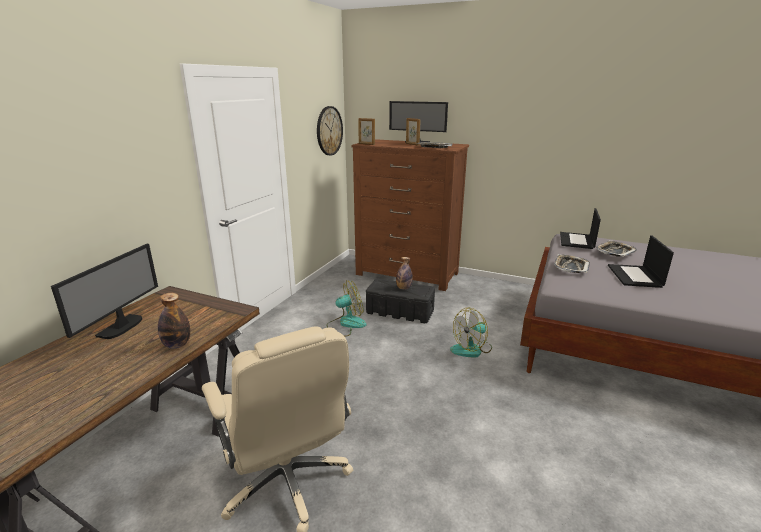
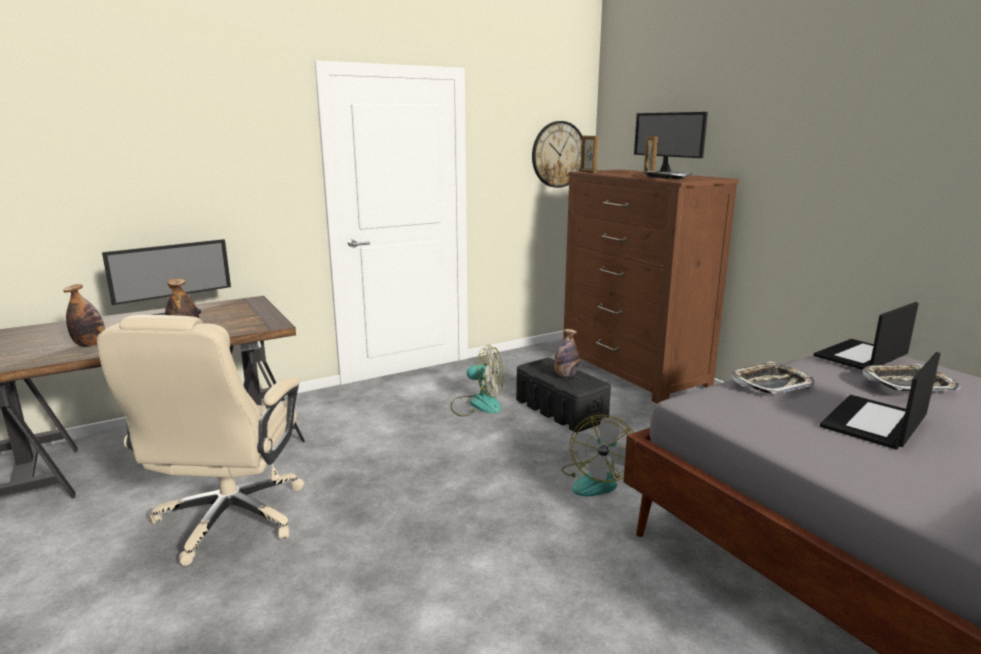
camera: 35 degrees right, 5 degrees down
fan [450,307,492,357] -> fan turned 75 degrees counterclockwise [561,415,634,496]
none -> bottle [63,284,105,347]

